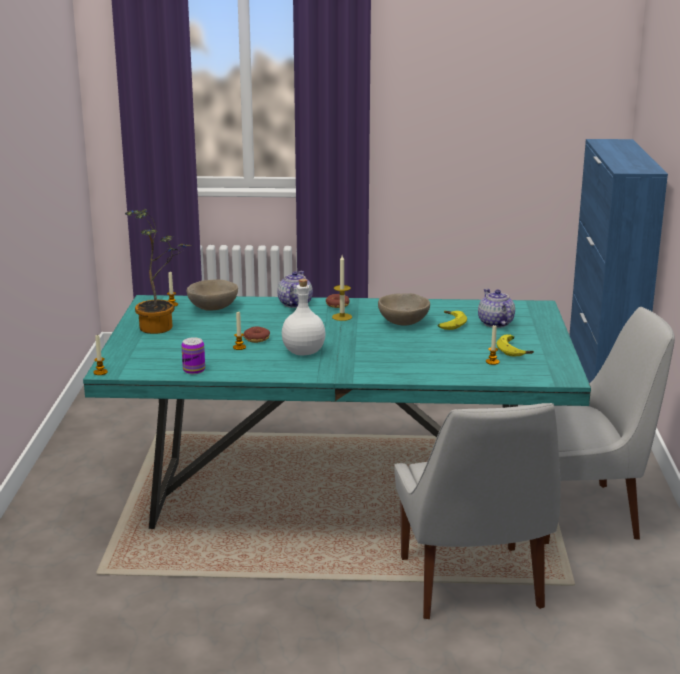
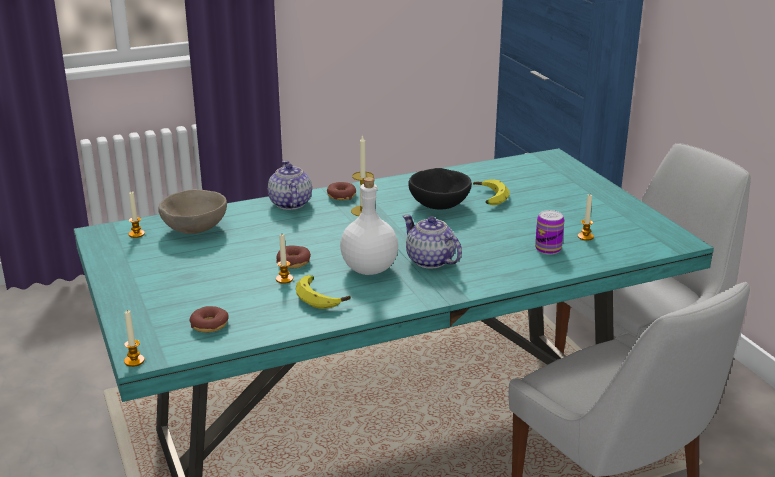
camera: 25 degrees left, 5 degrees up
potted plant [125,209,192,334] -> none
can [181,337,205,374] -> can moved to [535,210,564,255]
beige bowl [378,293,430,326] -> black bowl [408,168,472,210]
teapot [478,289,515,328] -> teapot moved to [403,215,462,269]
banana [497,334,534,356] -> banana moved to [296,275,351,309]
none -> donut [190,306,229,333]

